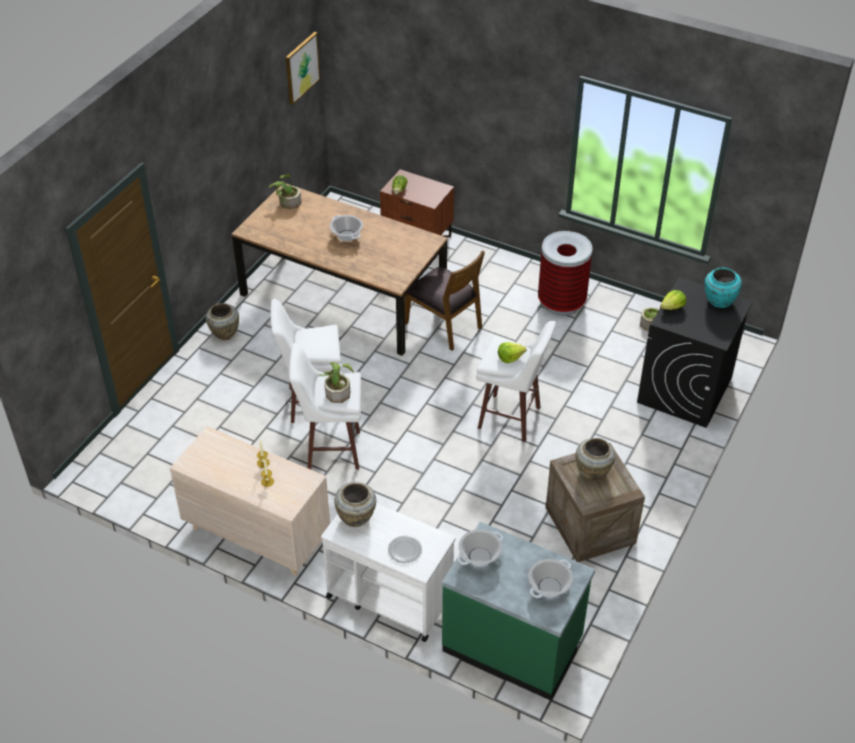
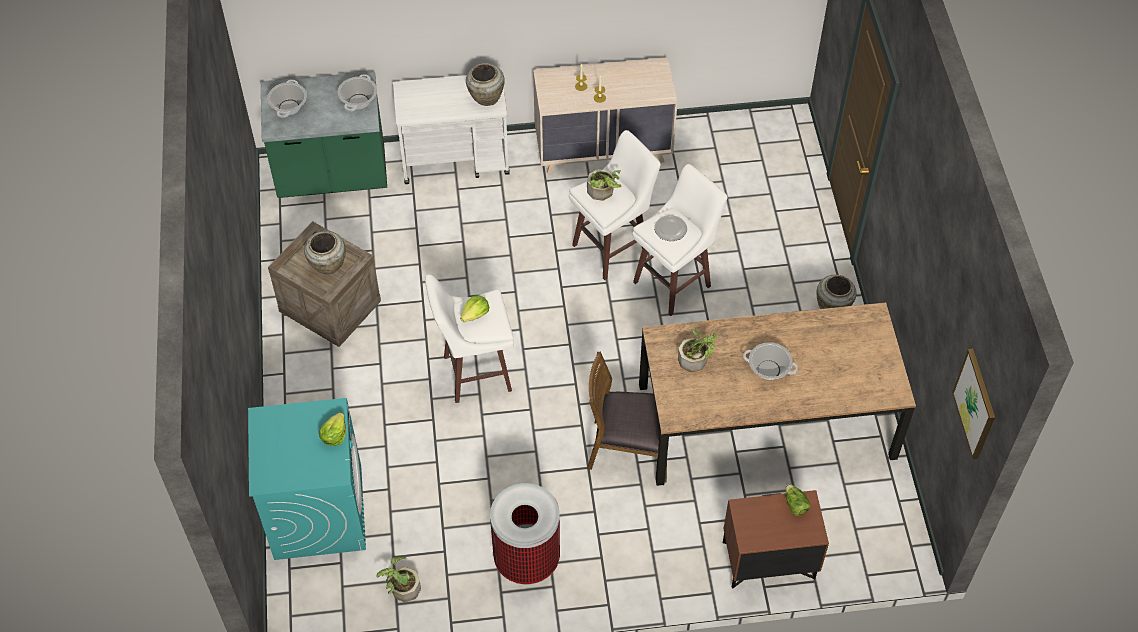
camera: 145 degrees right, 10 degrees up
potted plant [269,174,301,210] -> potted plant moved to [678,327,717,372]
plate [388,536,422,563] -> plate moved to [654,215,687,241]
black washing machine [637,277,753,428] -> turquoise washing machine [248,398,366,560]
turquoise vase [705,267,742,308] -> none

